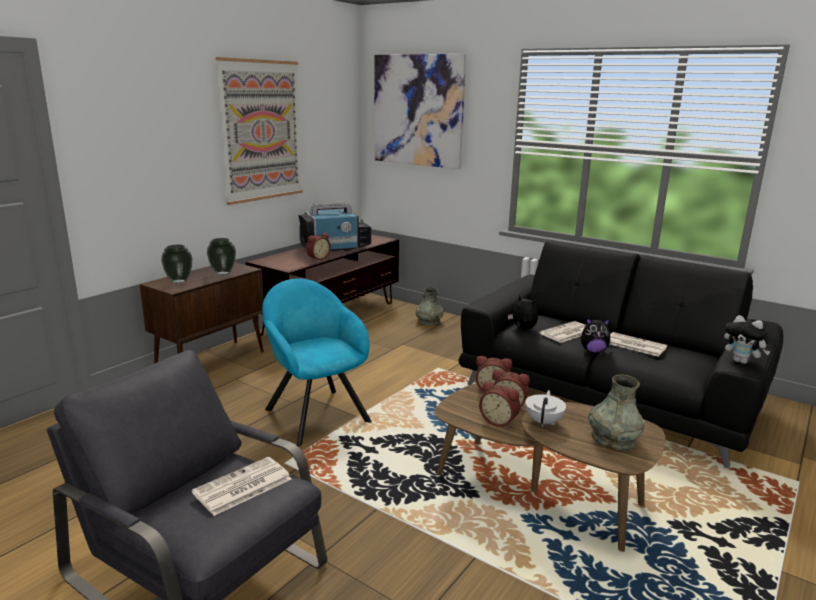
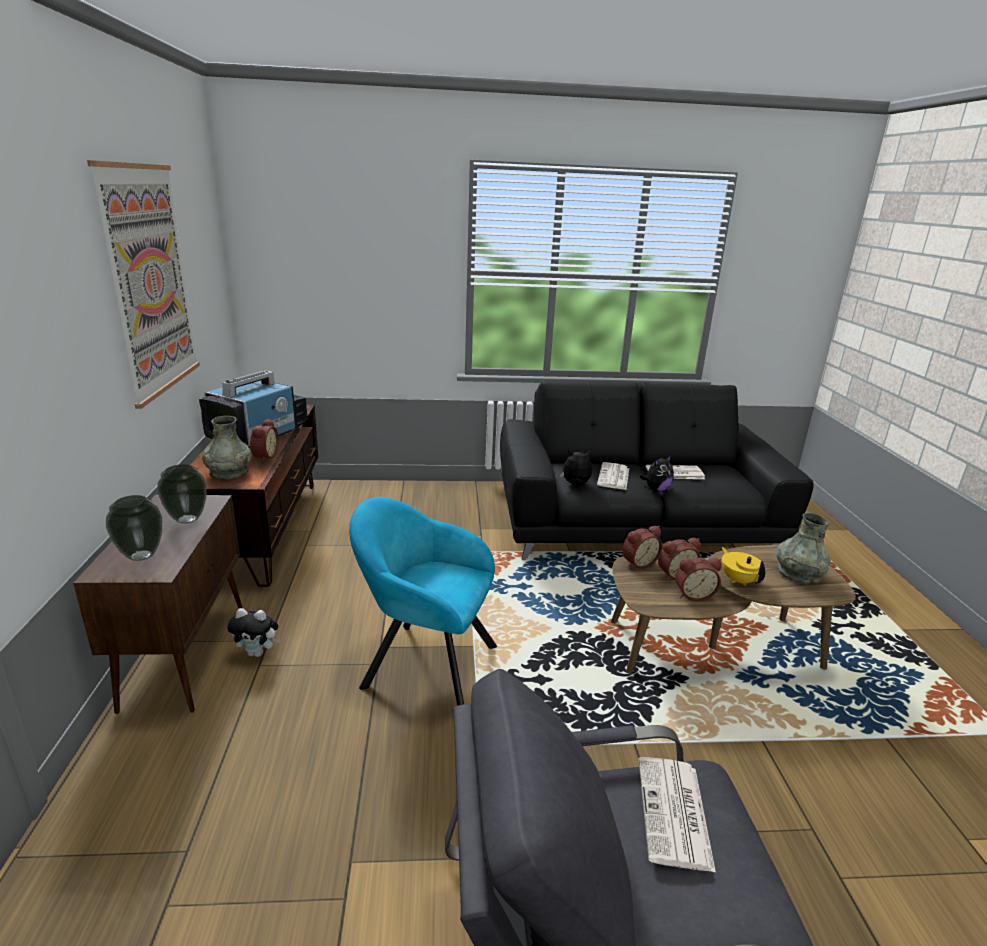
camera: 40 degrees left, 5 degrees up
picture [374,54,466,169] -> none
grey vase [416,287,444,326] -> grey vase moved to [202,416,252,480]
white teapot [525,390,566,427] -> yellow teapot [721,547,766,586]
plush toy [724,315,771,364] -> plush toy moved to [227,608,280,657]

